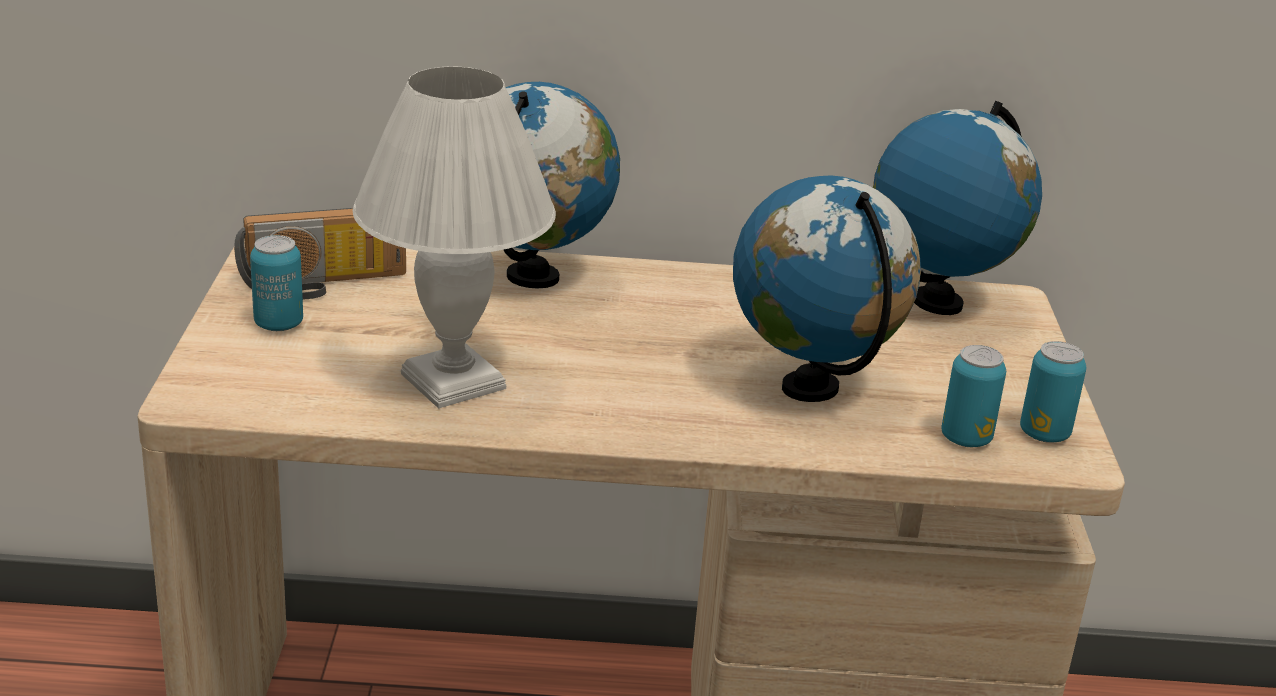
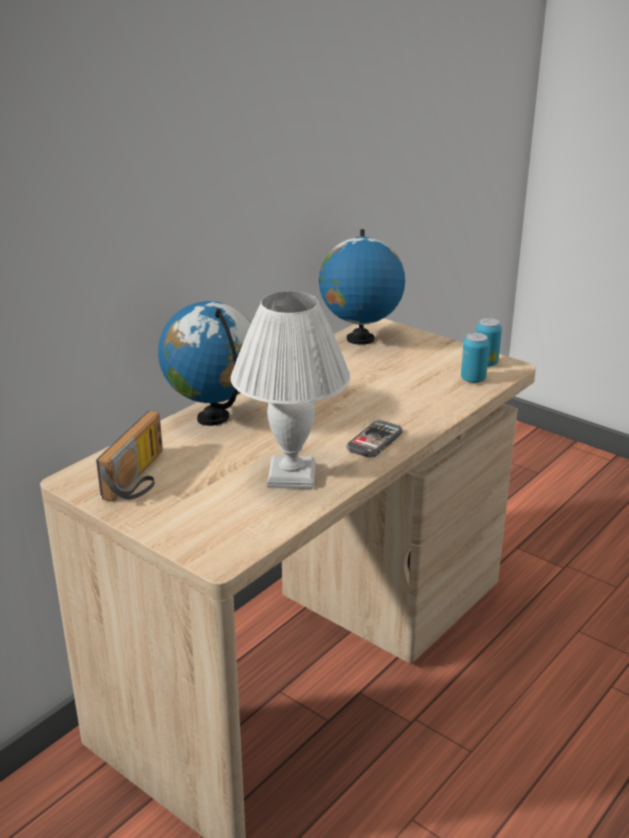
camera: 50 degrees left, 0 degrees up
can [250,235,303,331] -> none
globe [733,175,921,402] -> none
none -> phone [346,420,403,458]

